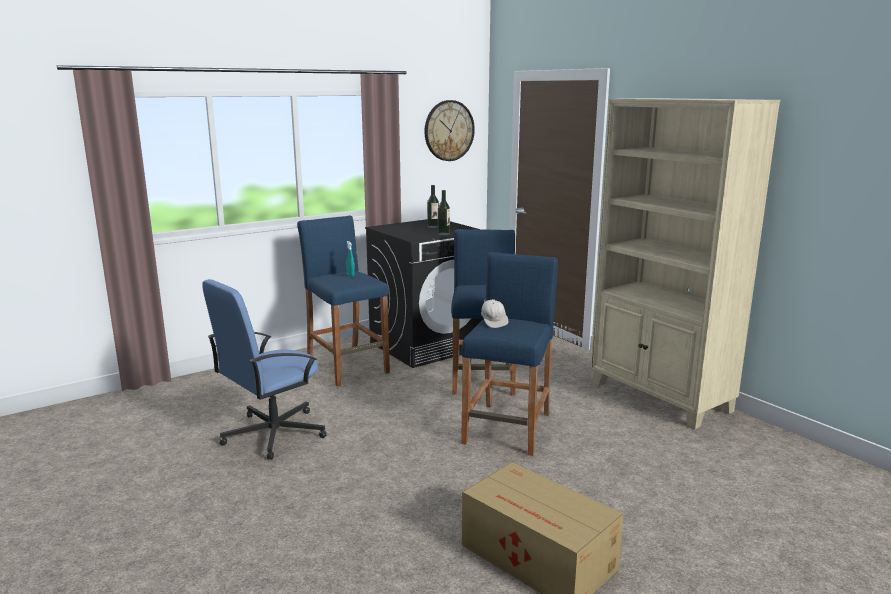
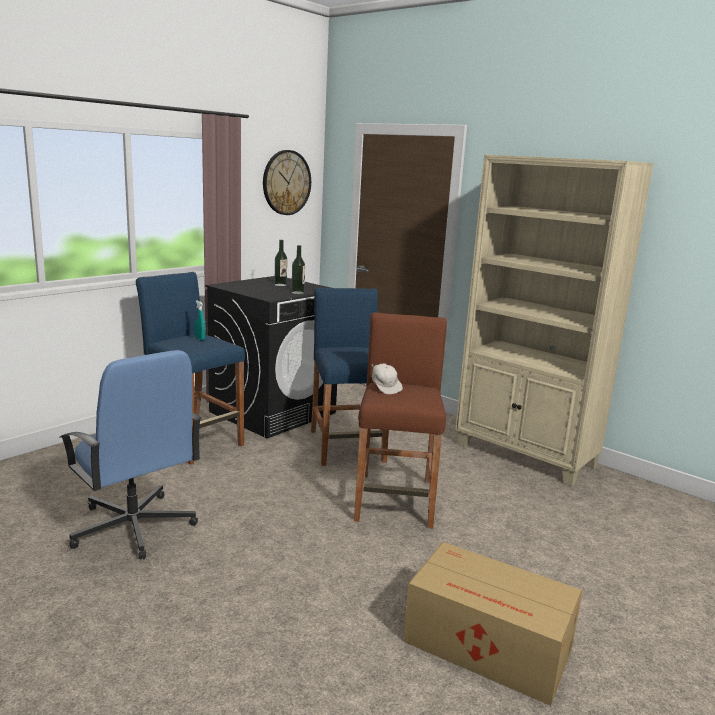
camera: 15 degrees left, 0 degrees up
blue office chair [202,279,327,460] -> blue office chair turned 75 degrees counterclockwise [60,350,202,559]
blue stool [461,252,558,456] -> brown stool [354,312,447,528]

